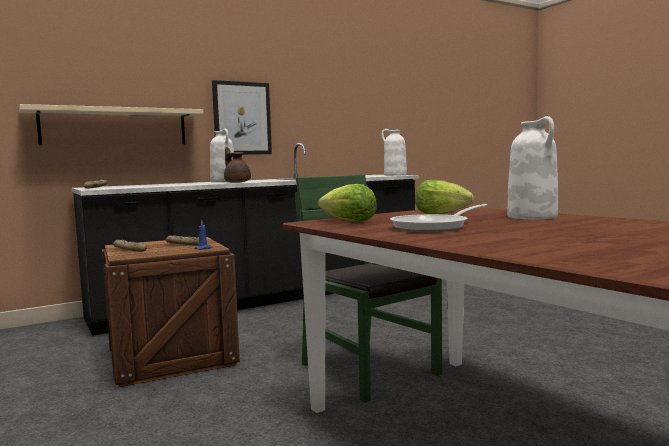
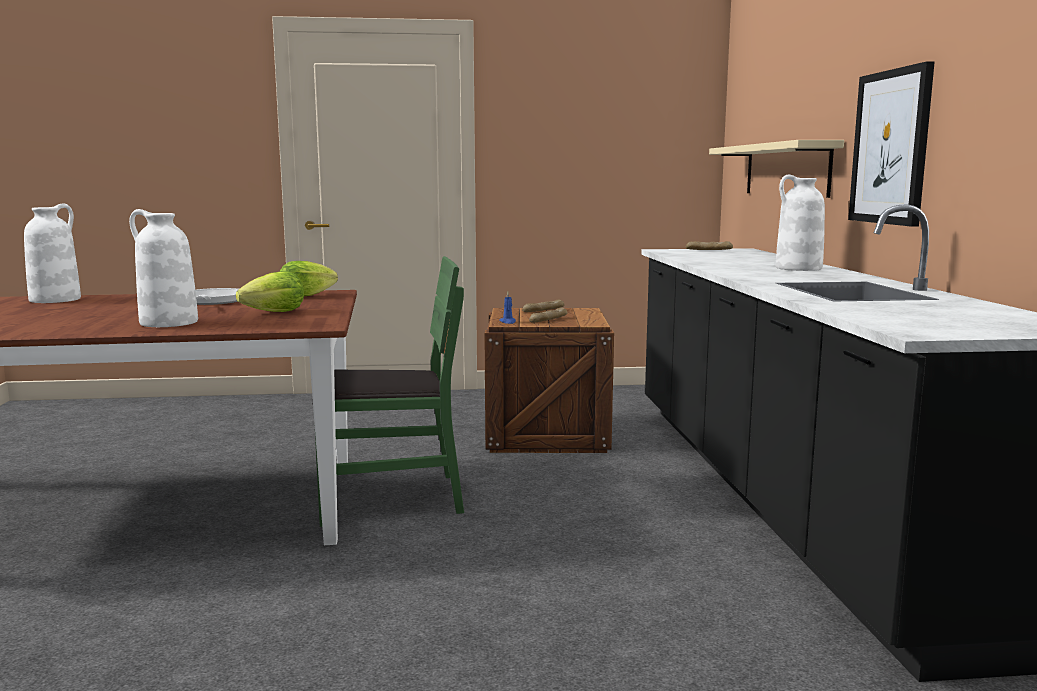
camera: 115 degrees right, 5 degrees up
brown teapot [224,147,251,183] -> none
white vase [381,129,407,176] -> white vase moved to [24,203,81,303]

